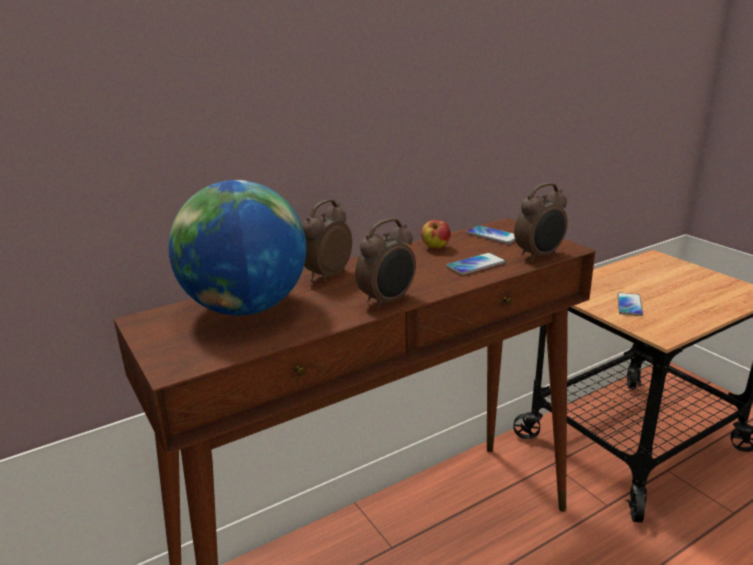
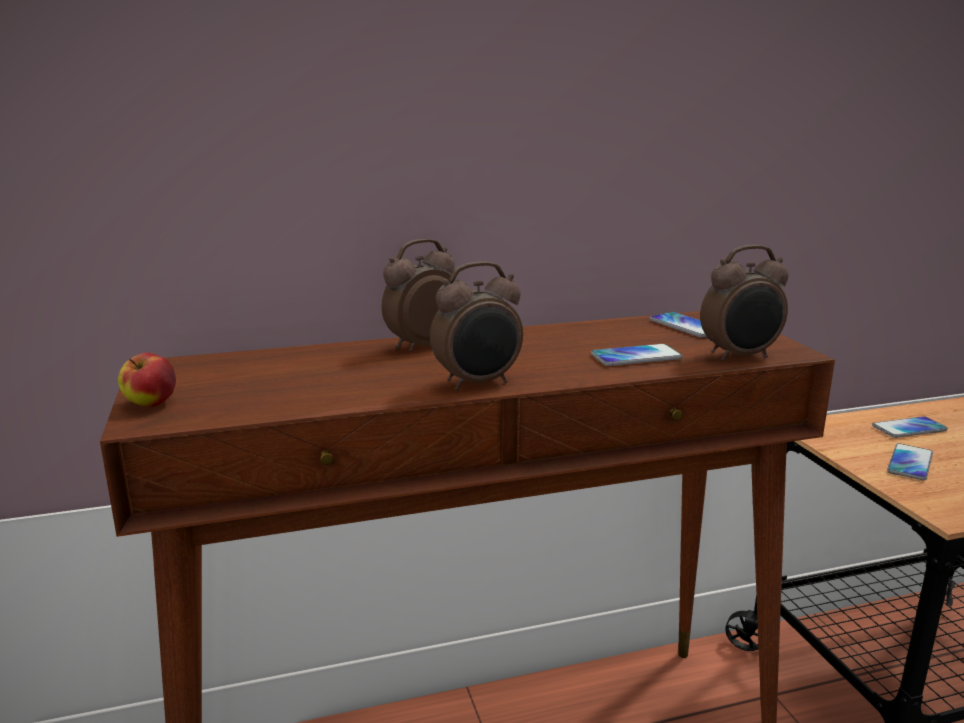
camera: 15 degrees right, 5 degrees down
globe [168,180,306,316] -> none
apple [421,220,451,249] -> apple moved to [118,353,176,407]
none -> phone [872,416,948,438]

